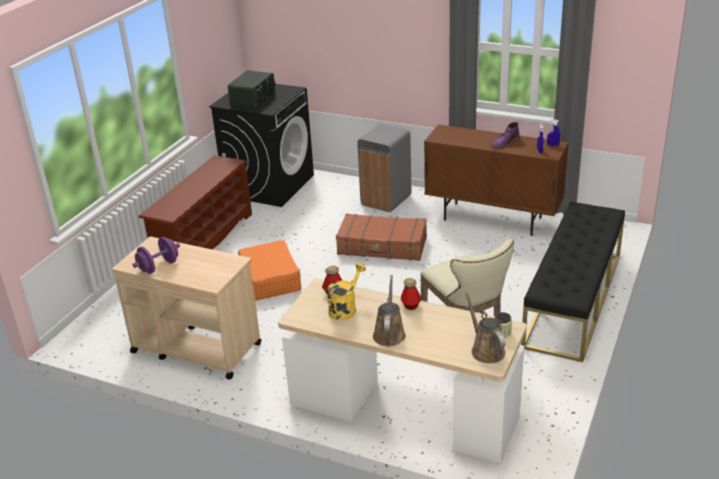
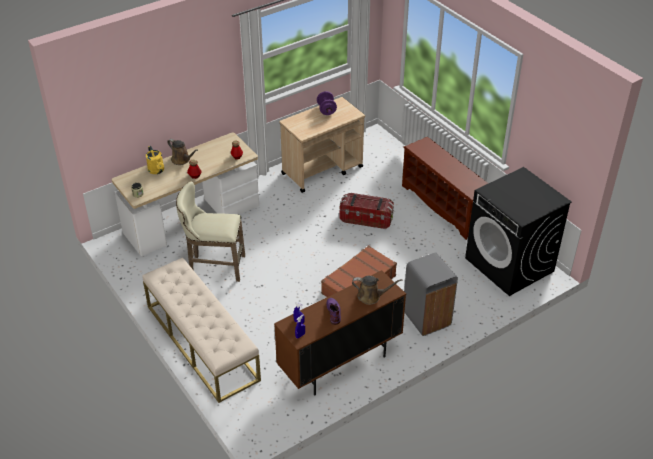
camera: 120 degrees right, 10 degrees up
radio [228,70,276,110] -> none
orange suitcase [238,240,301,301] -> storage box [339,193,394,229]
yellow watering can [328,263,366,320] -> yellow watering can moved to [146,146,164,174]
brown watering can [465,292,505,363] -> brown watering can moved to [352,276,402,305]
black bench [521,202,625,362] -> beige bench [142,258,261,403]

